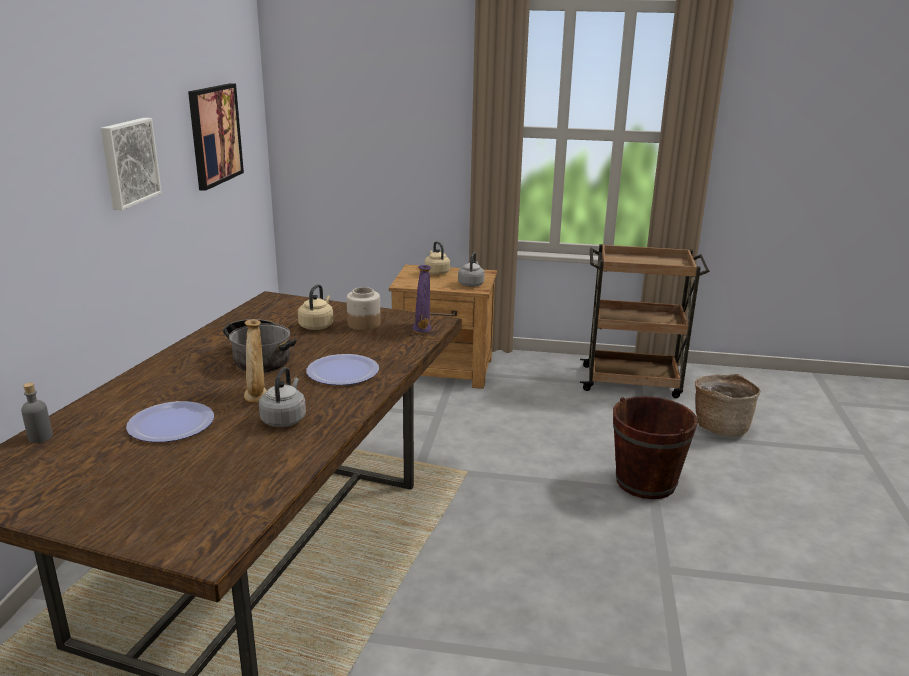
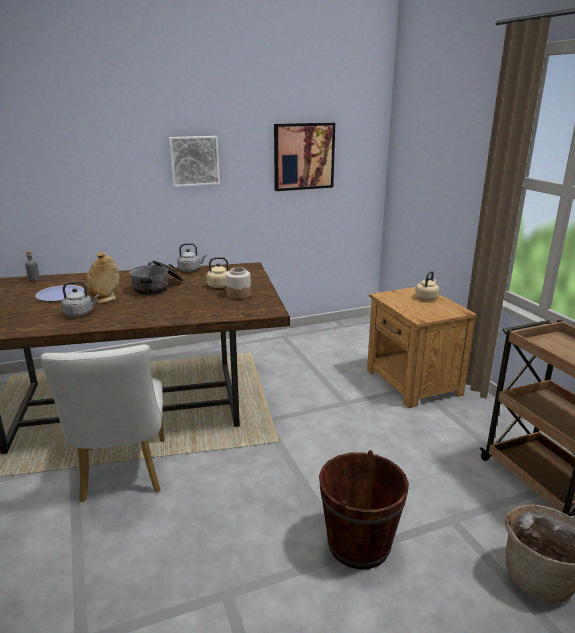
camera: 60 degrees right, 0 degrees up
plate [306,354,379,385] -> none
purple vase [413,265,431,334] -> none
grey kettle [458,252,485,287] -> grey kettle moved to [177,243,207,272]
none -> white chair [41,344,165,502]

